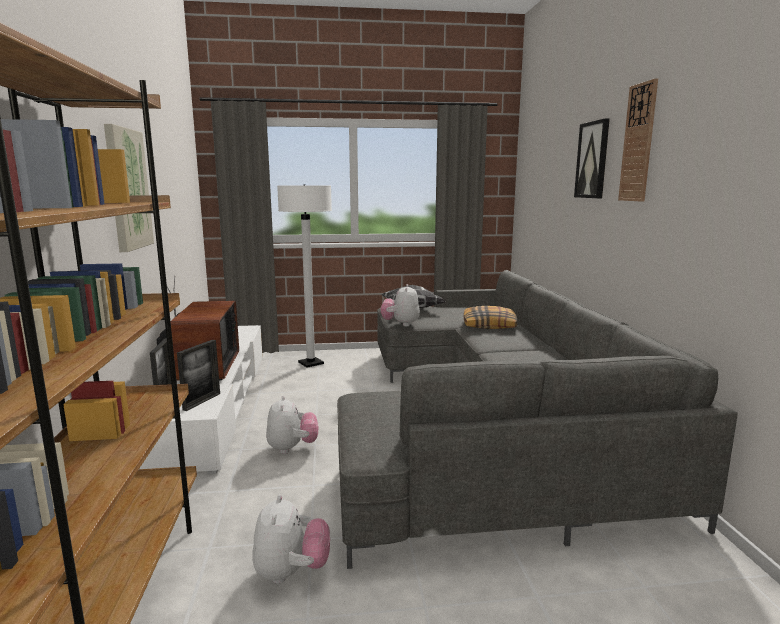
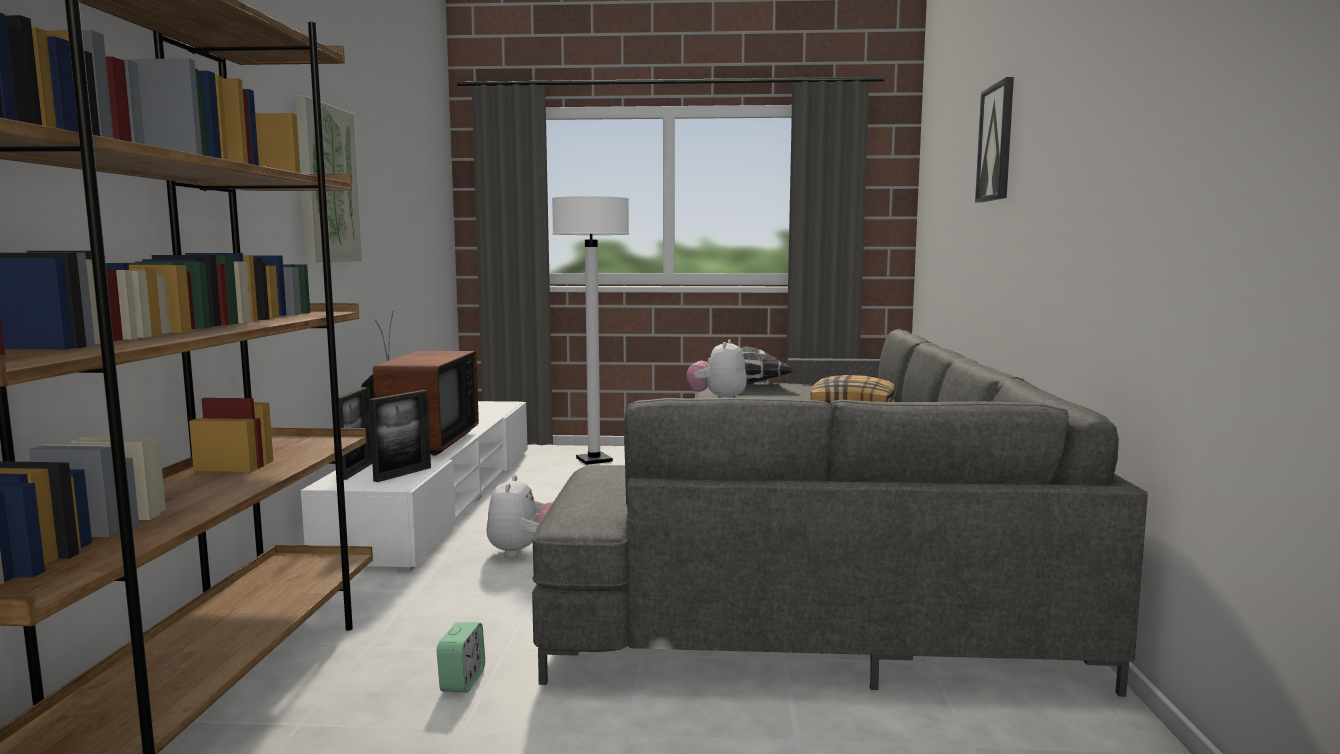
camera: 10 degrees right, 5 degrees down
plush toy [252,494,330,584] -> alarm clock [437,622,485,692]
wall clock [618,78,658,202] -> none

